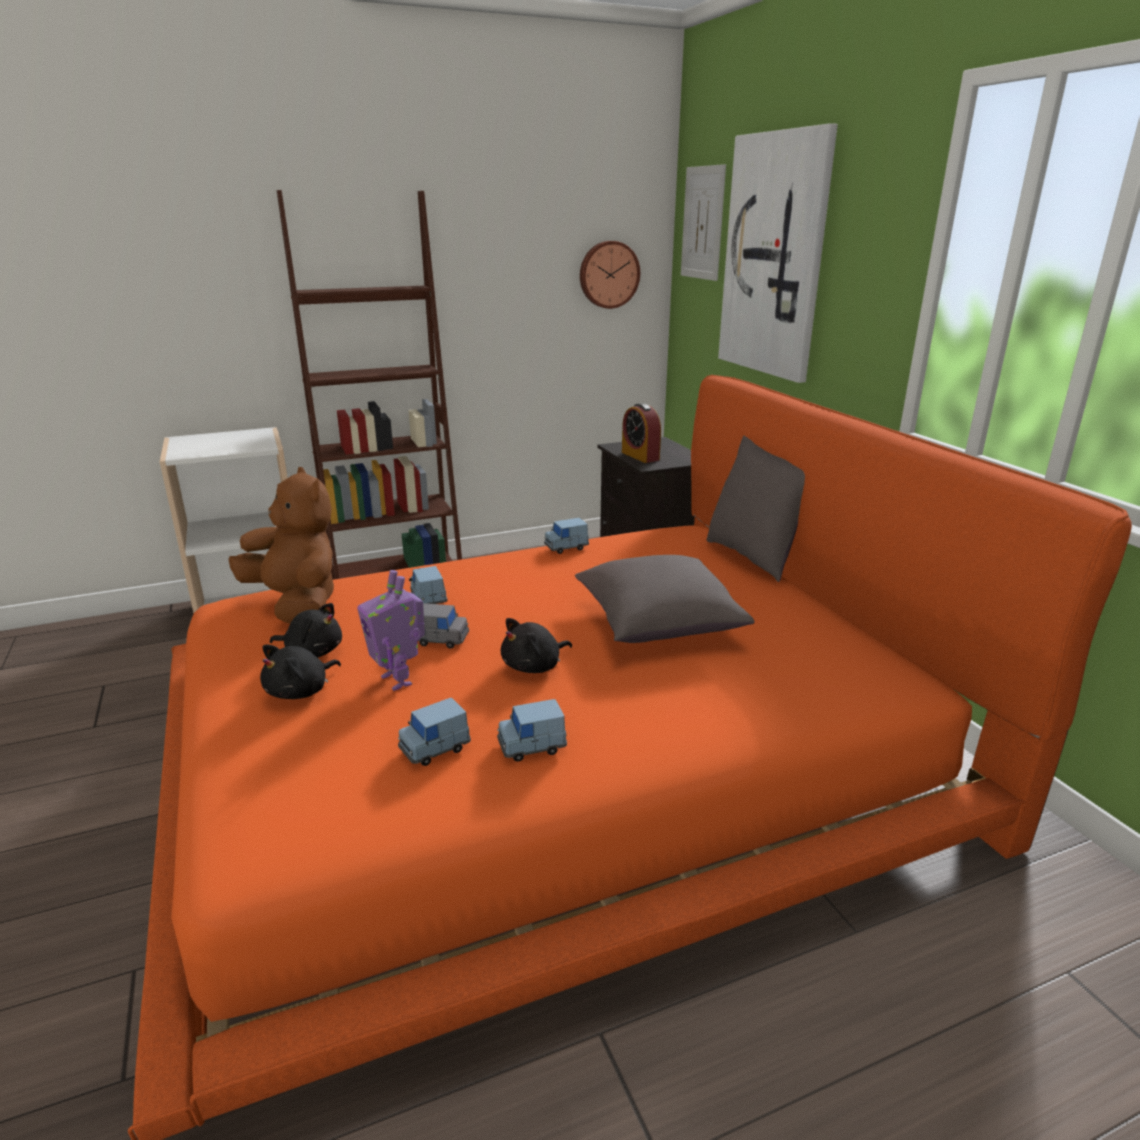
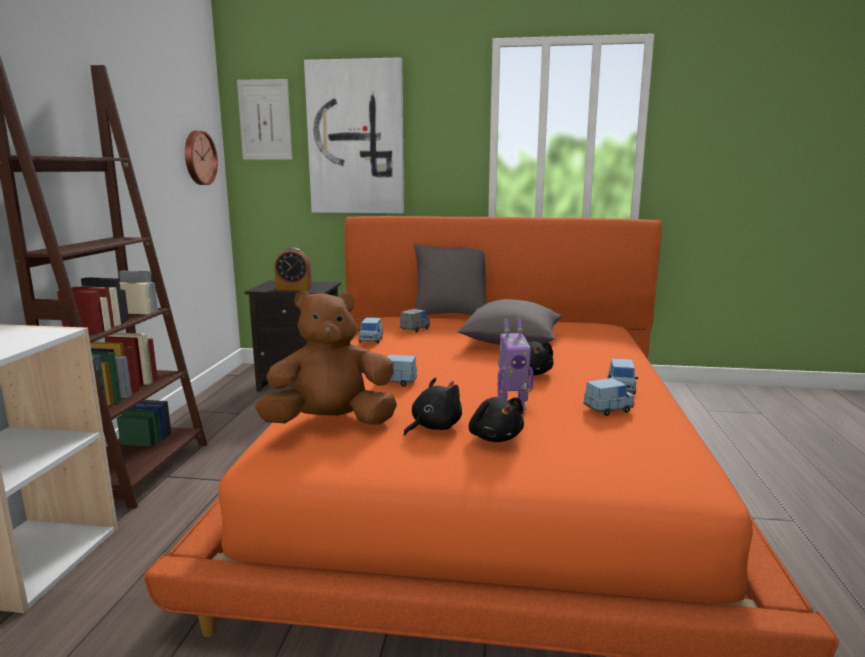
camera: 60 degrees left, 10 degrees down
blue toy car [398,698,471,766] -> blue toy car turned 105 degrees counterclockwise [583,378,634,416]
grey toy car [418,603,469,648] -> grey toy car moved to [400,309,430,332]

